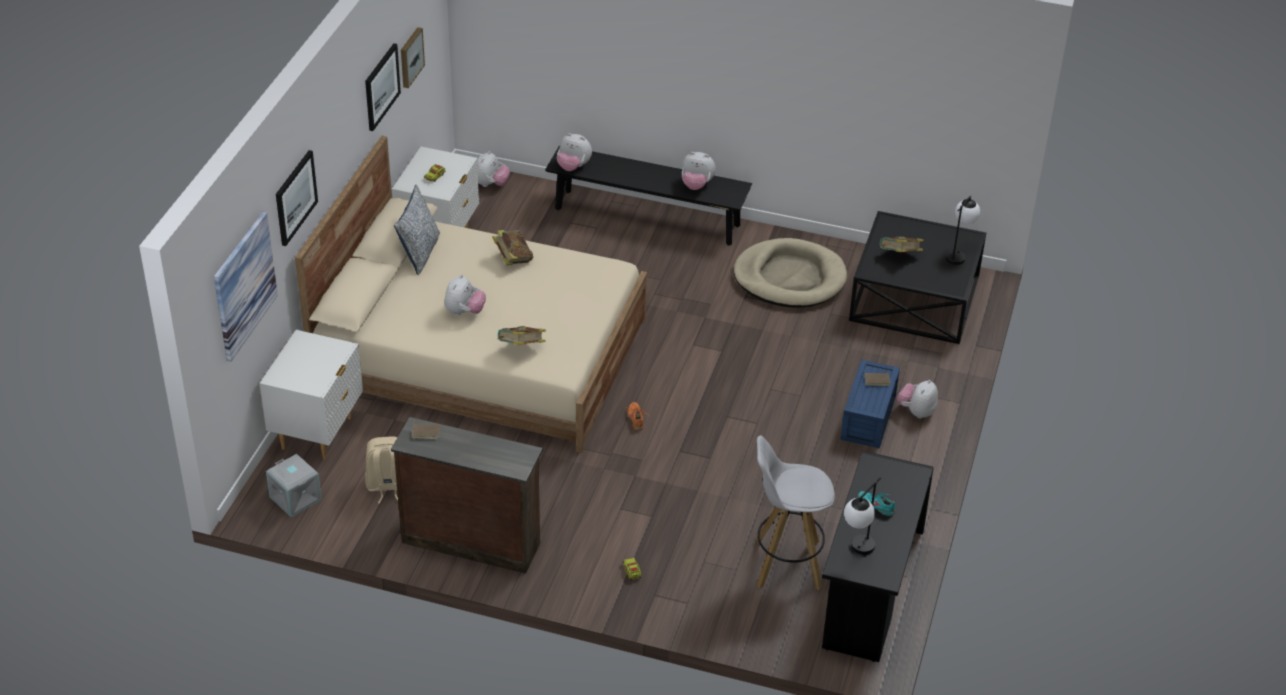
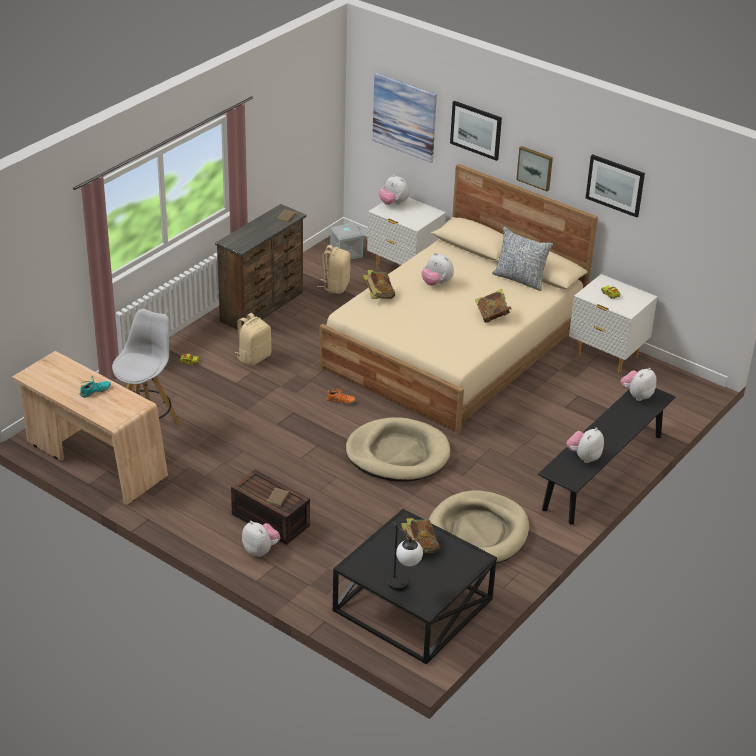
camera: 110 degrees right, 5 degrees down
picture [401,27,425,88] -> picture moved to [516,146,553,191]
plush toy [477,151,510,187] -> plush toy moved to [379,174,409,205]
black desk [822,451,934,662] -> beige desk [12,351,168,505]
blue storage box [840,359,900,448] -> brown storage box [231,469,310,545]
table lamp [844,478,881,555] -> none
none -> beige backpack [235,313,272,366]
none -> beige dog bed [345,417,450,482]

